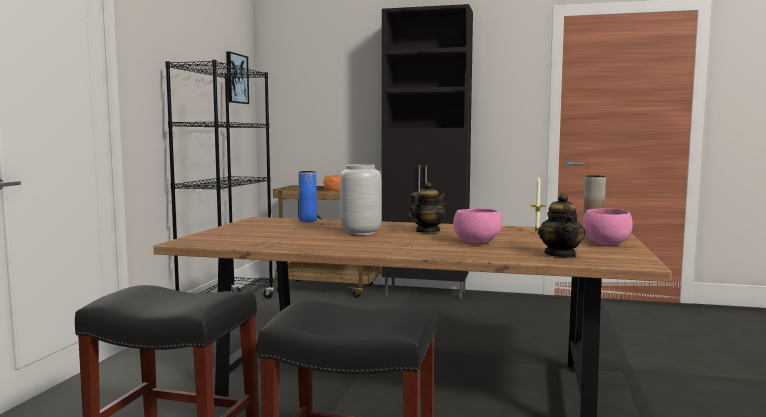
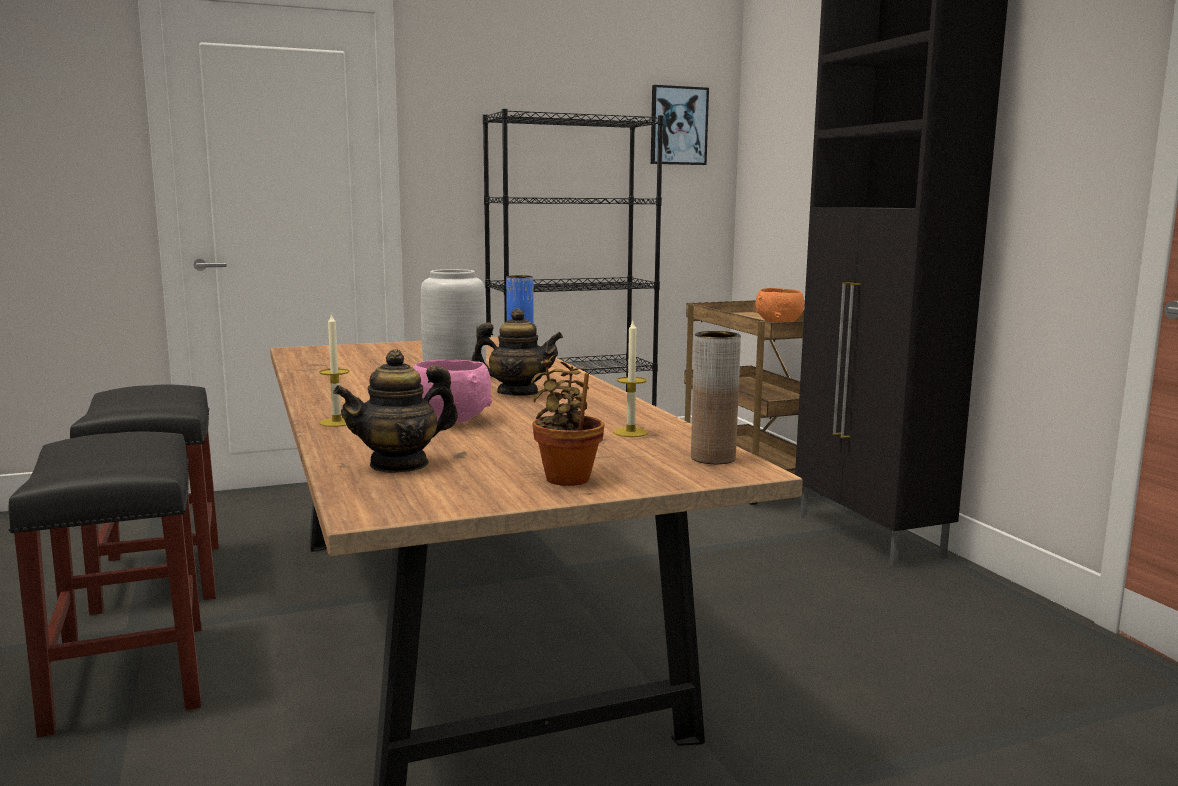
camera: 55 degrees right, 5 degrees up
pink bowl [582,209,633,245] -> potted plant [531,355,604,486]
none -> candle [319,312,349,427]

